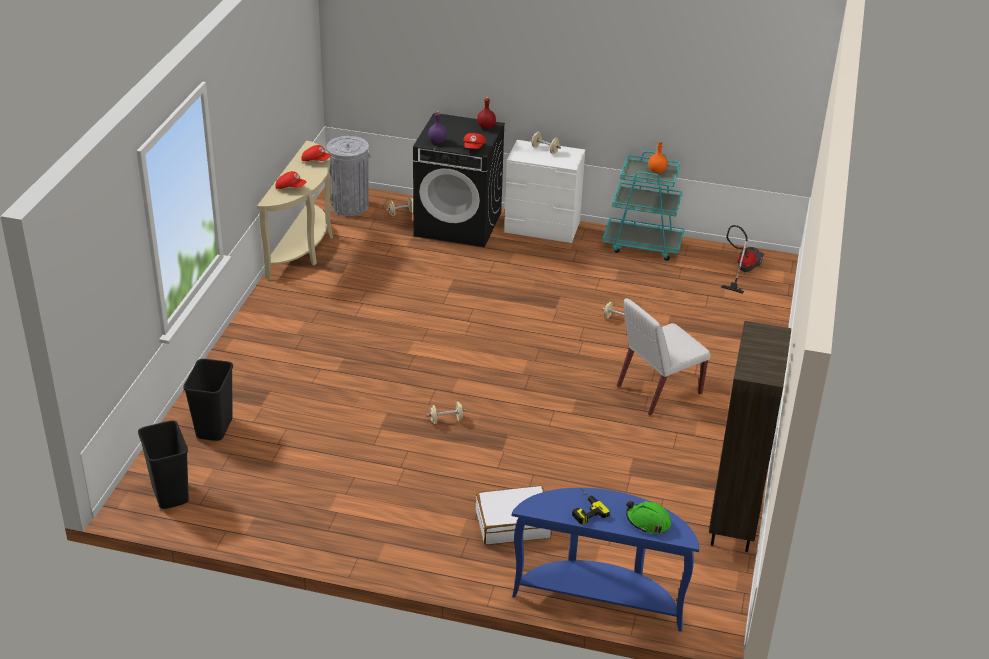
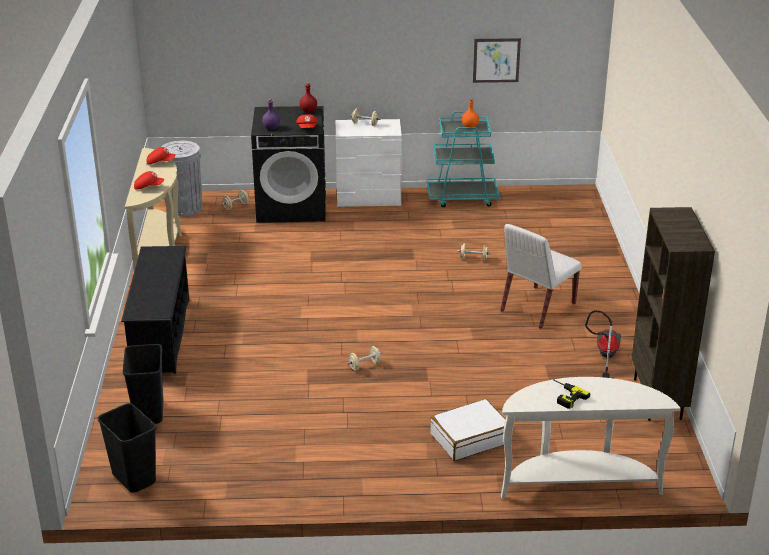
camera: 15 degrees left, 5 degrees down
blue console table [512,488,700,632] -> white console table [501,377,680,499]
green hard hat [626,501,671,533] -> none
vacuum cleaner [721,225,764,294] -> vacuum cleaner moved to [585,310,621,379]
none -> black shoe rack [121,246,189,374]
none -> picture [473,38,521,83]

